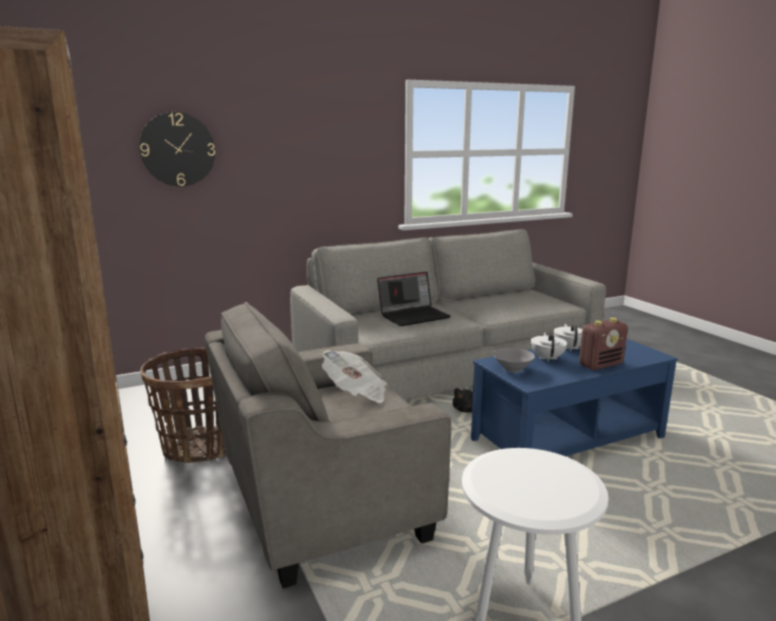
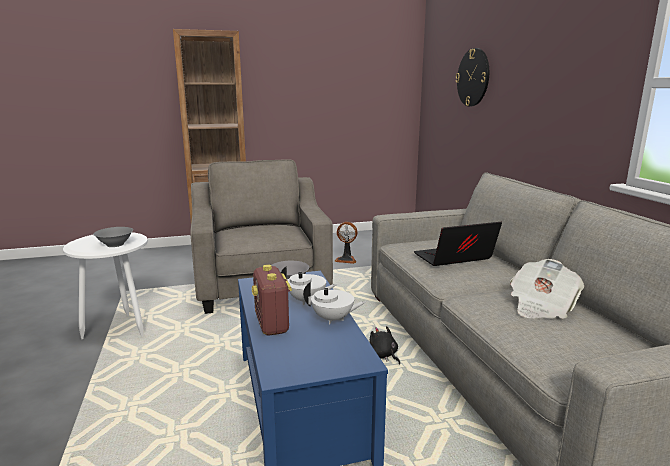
camera: 100 degrees right, 0 degrees up
basket [140,347,226,463] -> fan [334,222,358,264]
newspaper [322,350,387,403] -> newspaper moved to [510,259,584,319]
laptop [377,272,451,326] -> laptop turned 90 degrees clockwise [414,222,502,266]
none -> grey bowl [93,227,133,247]

